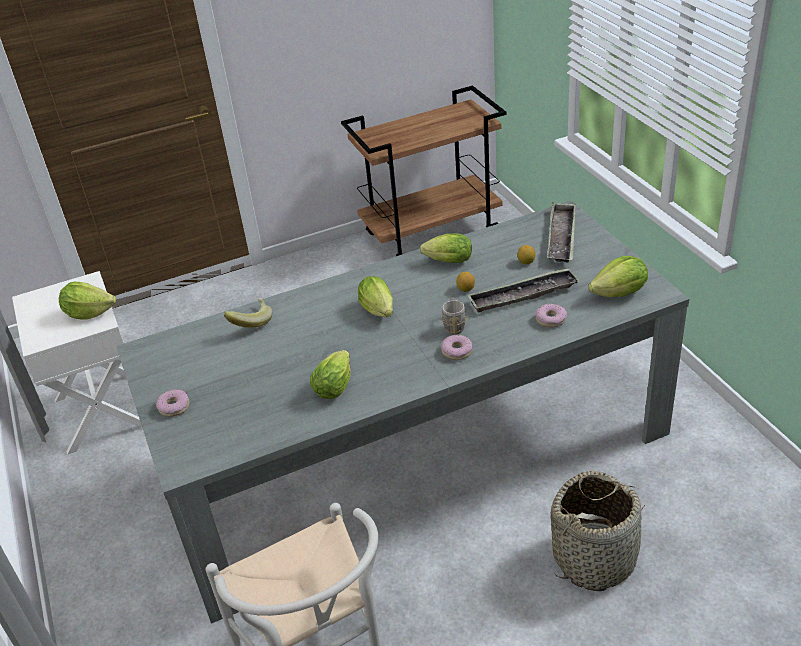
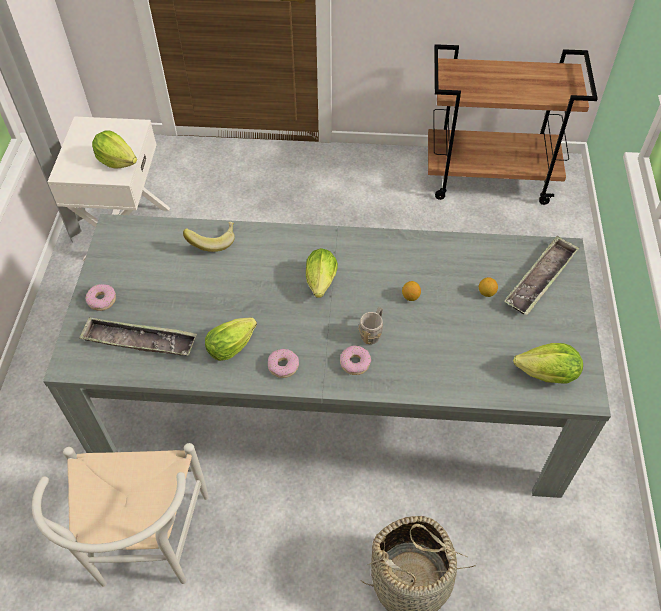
camera: 25 degrees right, 15 degrees up
lettuce [420,234,472,263] -> none
tray [467,268,580,313] -> tray moved to [79,317,197,356]
donut [535,304,567,328] -> donut moved to [268,349,299,378]

